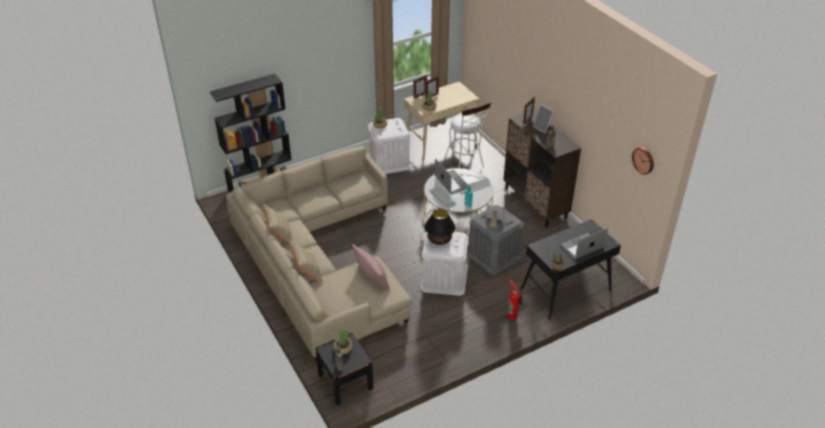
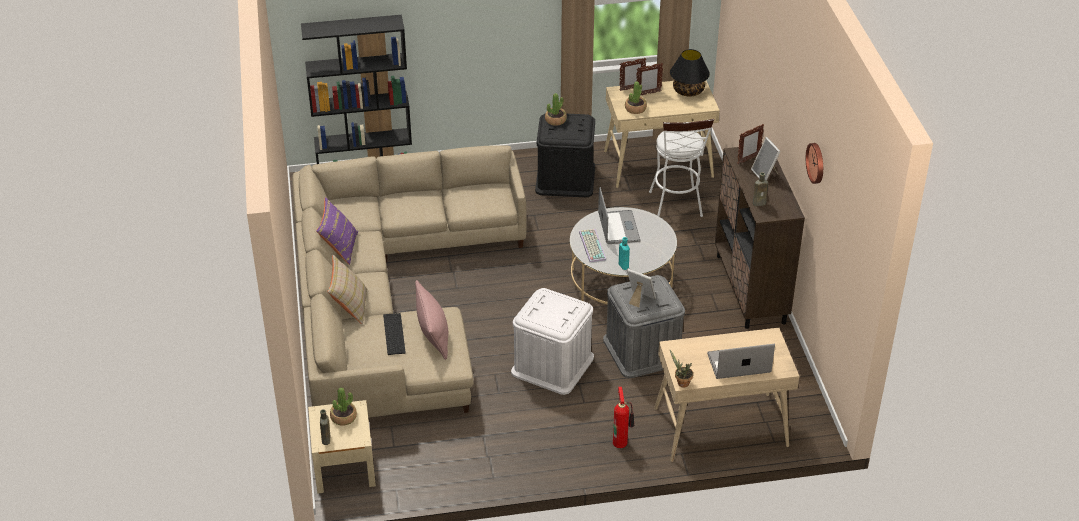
camera: 20 degrees right, 0 degrees up
beige pillow [263,204,292,244] -> purple pillow [316,197,358,265]
black nightstand [315,333,373,405] -> beige nightstand [308,400,376,494]
white storage box [368,118,411,174] -> black storage box [535,114,595,197]
black table lamp [424,209,456,245] -> black table lamp moved to [670,49,710,97]
black desk [521,219,621,320] -> beige desk [654,328,799,462]
wall clock [632,147,654,175] -> wall clock moved to [806,143,823,184]
none -> keyboard [383,313,406,355]

